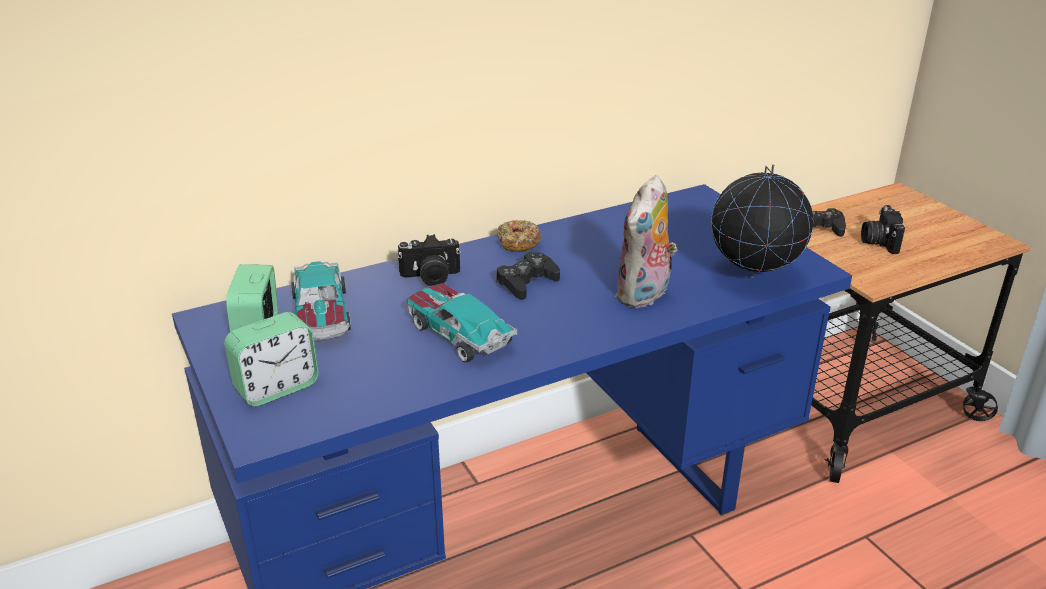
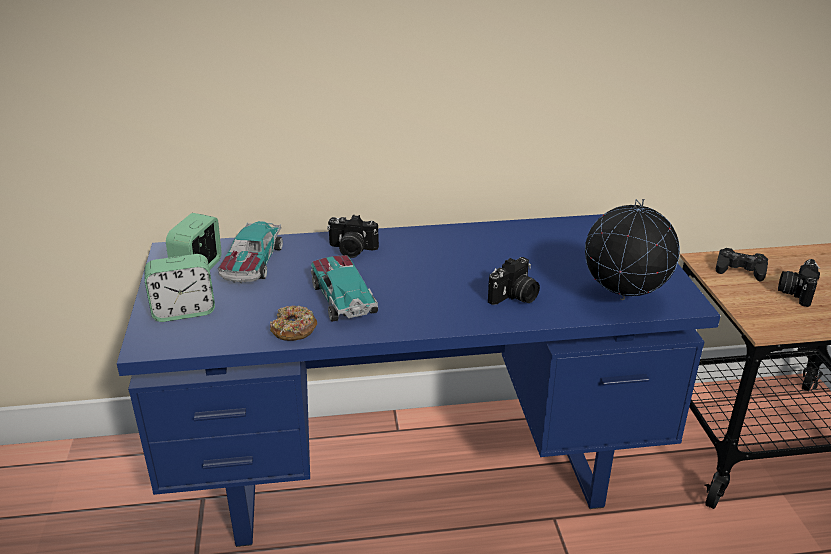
camera: 20 degrees right, 0 degrees up
black game controller [496,252,560,300] -> none
donut [498,220,541,252] -> donut moved to [270,306,317,341]
plush toy [615,175,677,308] -> camera [488,257,540,305]

